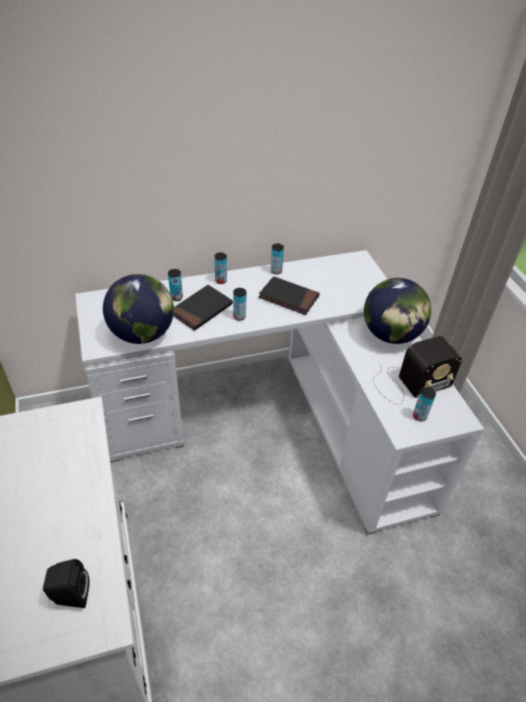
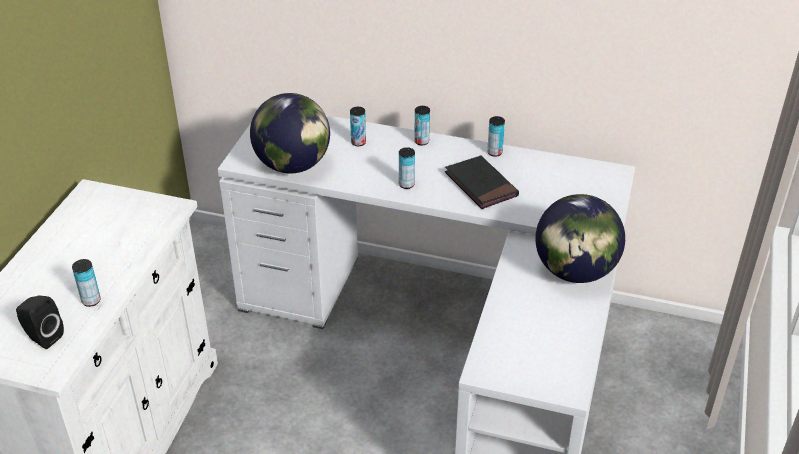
camera: 35 degrees right, 5 degrees down
black book [173,285,233,331] -> none
radio [373,336,462,405] -> none
can [413,387,436,421] -> can moved to [72,259,101,307]

